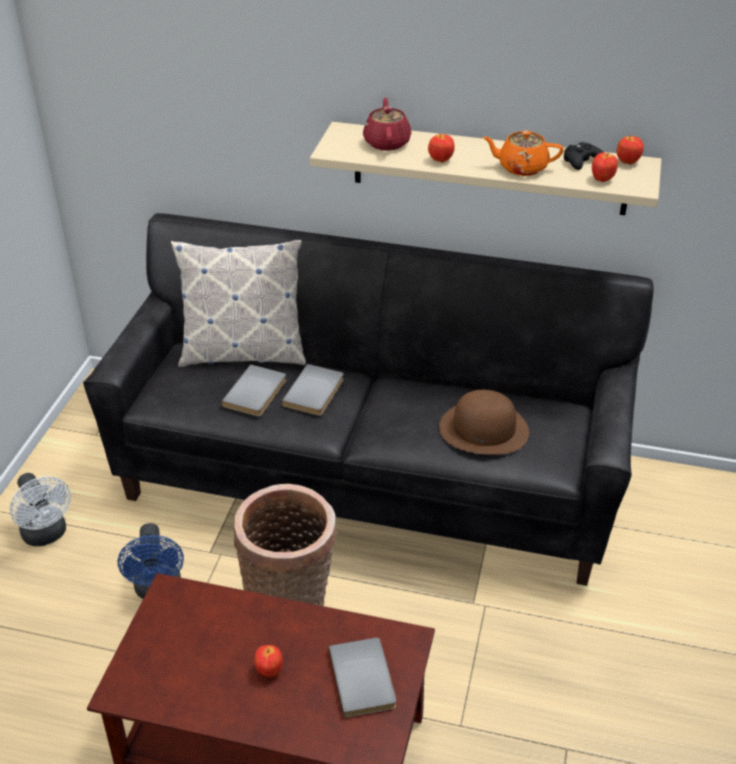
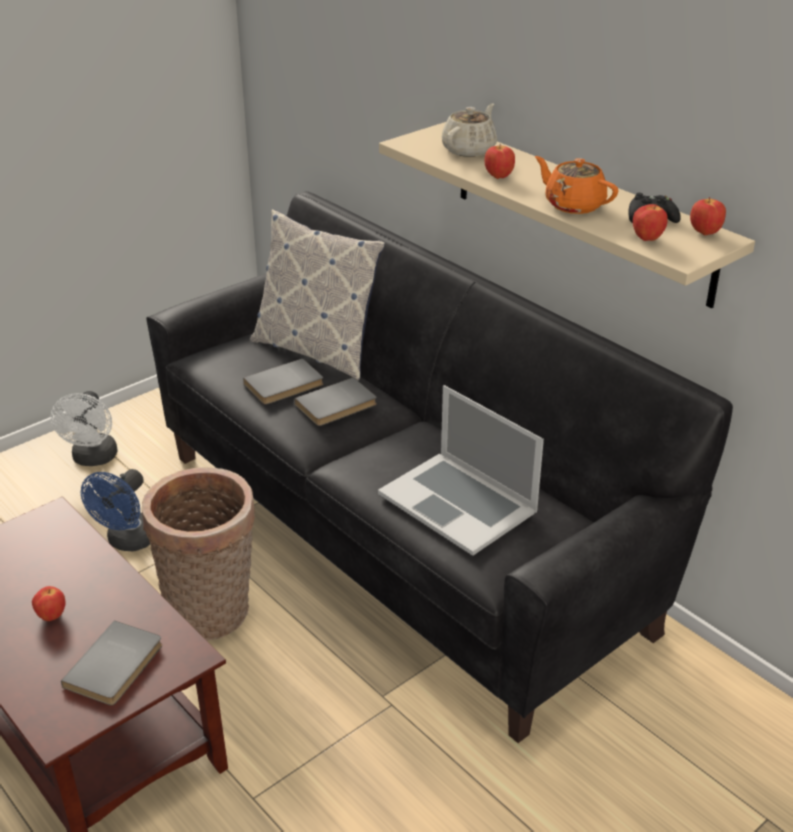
camera: 35 degrees right, 5 degrees down
red teapot [363,98,411,151] -> beige teapot [442,103,497,157]
brown hat [439,390,529,455] -> laptop [378,385,544,556]

